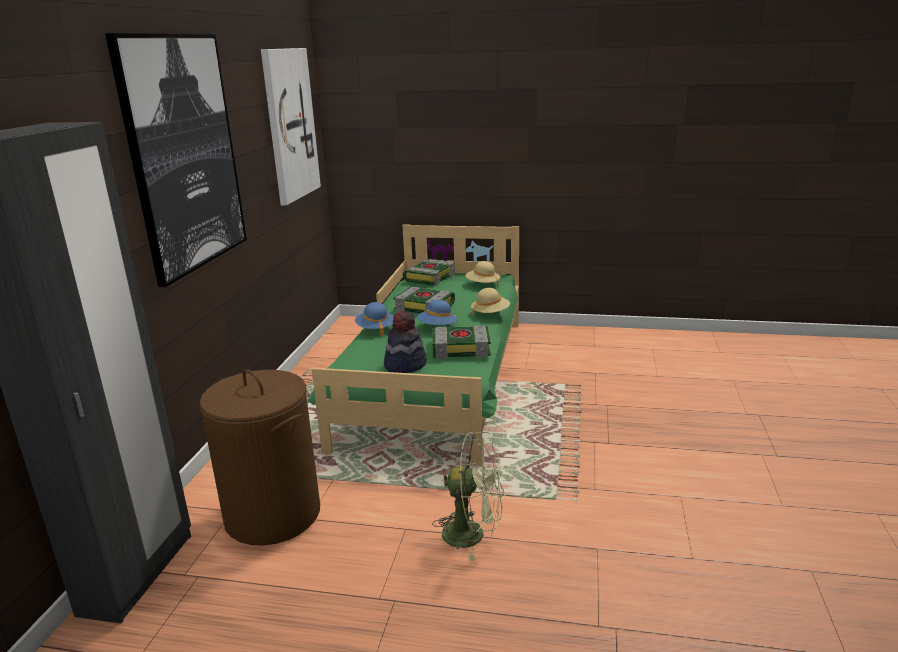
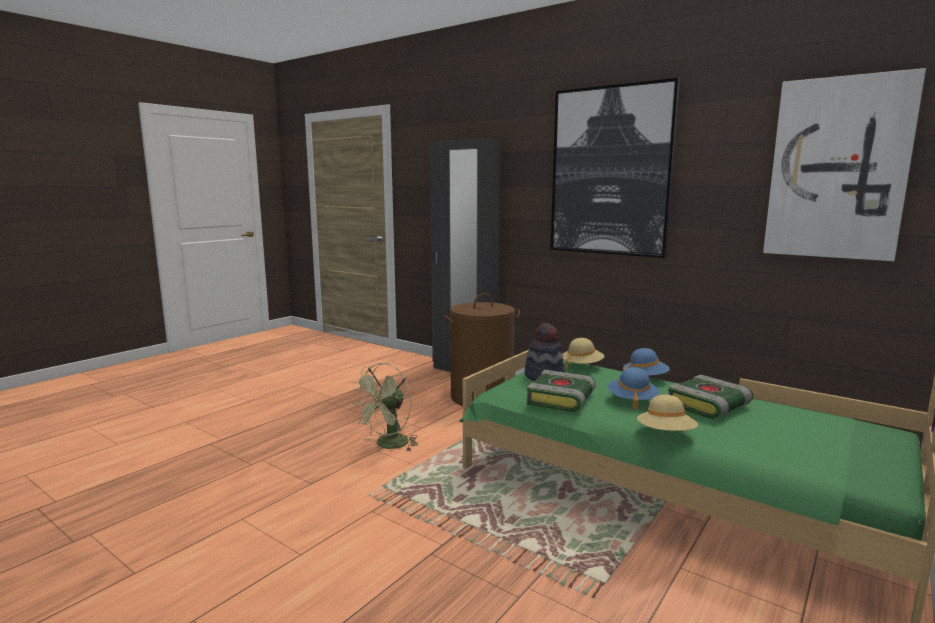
camera: 115 degrees right, 10 degrees down
book [403,259,455,286] -> none
beige hat [466,261,500,287] -> beige hat moved to [562,338,604,370]

